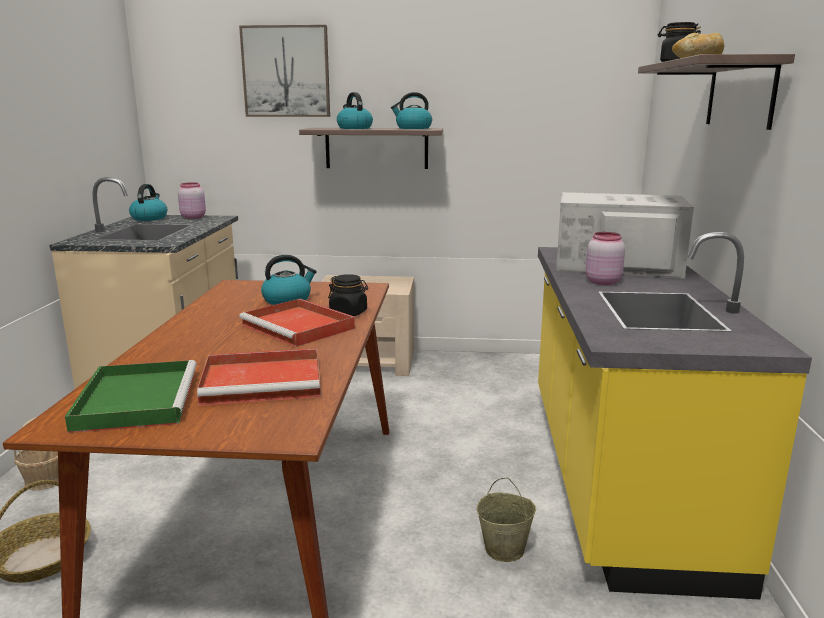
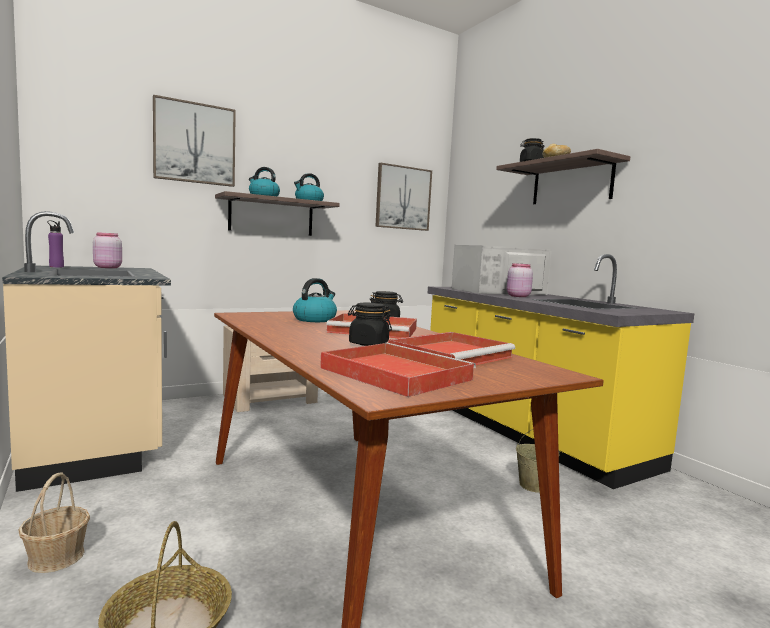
camera: 35 degrees left, 10 degrees down
green tray [65,360,197,433] -> red tray [320,343,476,397]
kettle [129,184,167,221] -> purple bottle [47,220,64,267]
none -> black jar [348,303,392,346]
none -> picture [375,163,432,231]

